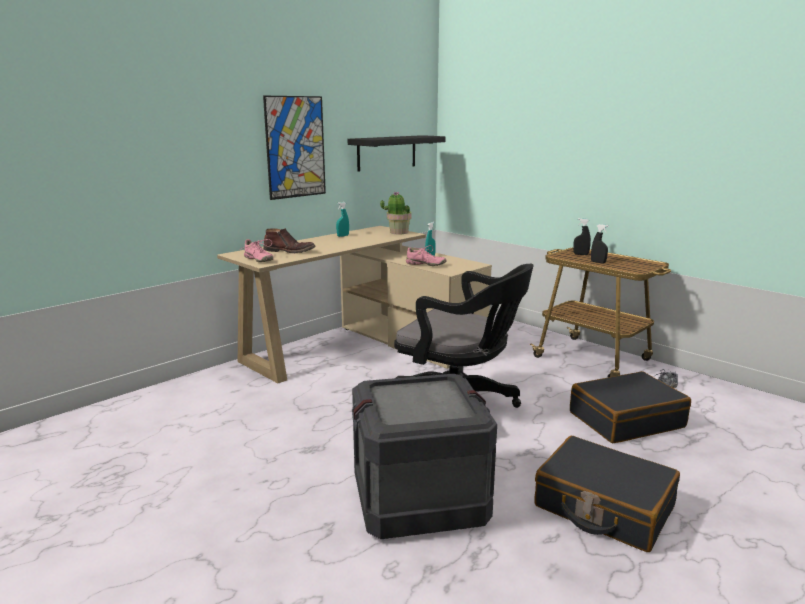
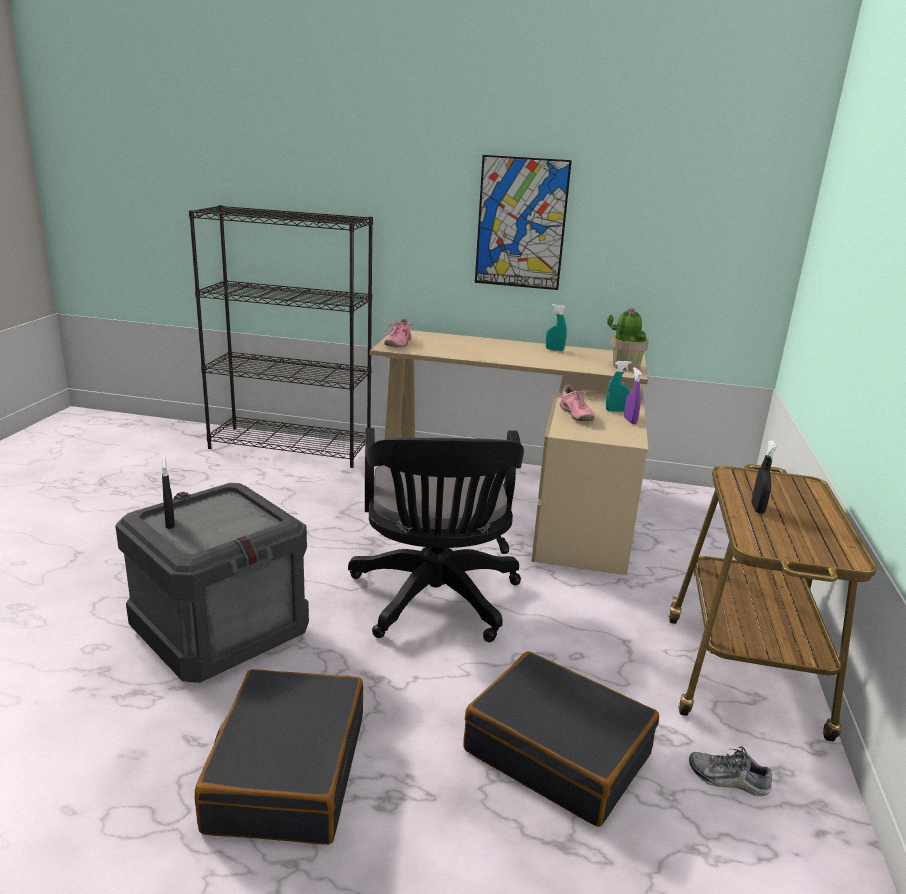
camera: 55 degrees right, 5 degrees up
brown boot [263,228,315,253] -> none
black shelf [348,135,446,172] -> none
black spray bottle [573,218,591,255] -> black spray bottle moved to [162,457,175,529]
none -> black bookcase [189,205,373,468]
none -> purple spray bottle [624,367,642,424]

